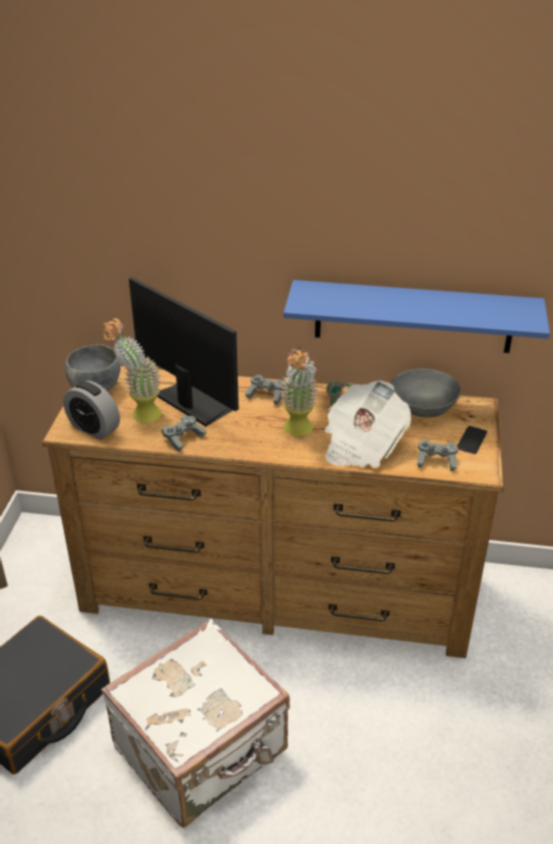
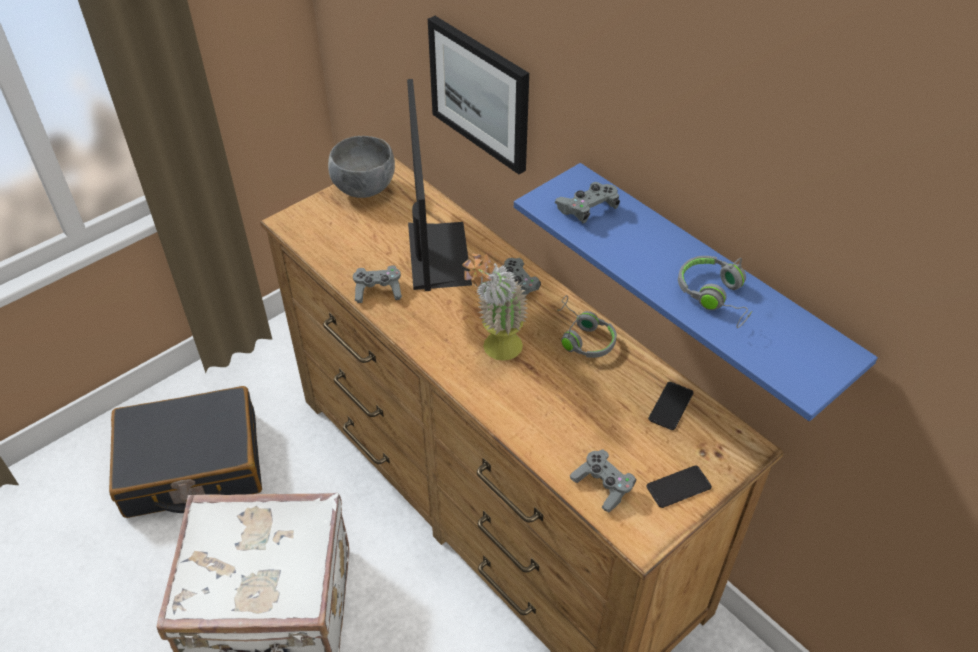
camera: 40 degrees right, 10 degrees up
alarm clock [63,381,120,440] -> none
potted plant [103,318,162,423] -> none
newspaper [324,380,411,468] -> none
grey bowl [390,369,461,417] -> phone [648,382,693,430]
none -> picture [428,16,529,174]
none -> grey game controller [555,182,620,223]
none -> grey headphones [678,256,752,328]

